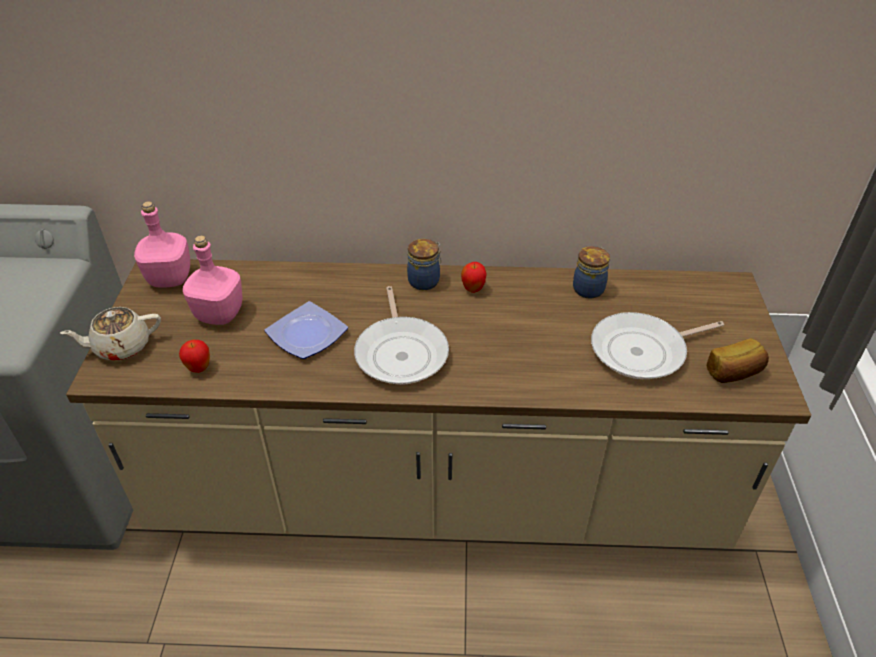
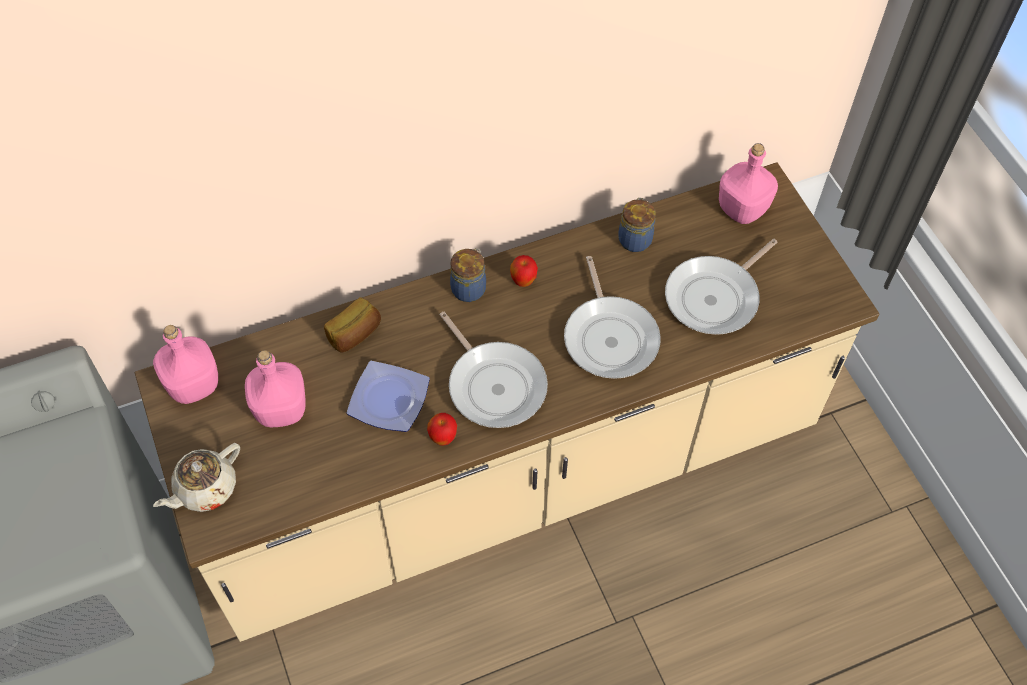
camera: 25 degrees left, 15 degrees up
apple [179,340,210,373] -> apple moved to [427,413,457,445]
bread [706,338,769,383] -> bread moved to [324,298,381,353]
none -> frying pan [564,256,661,379]
none -> pink bottle [719,143,778,224]

